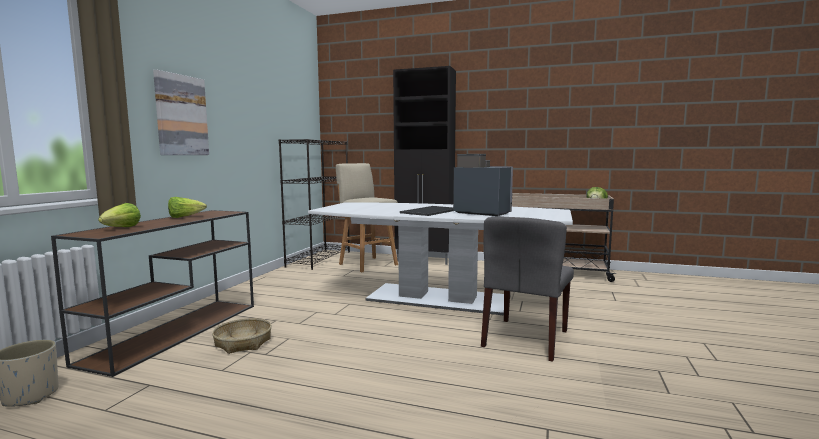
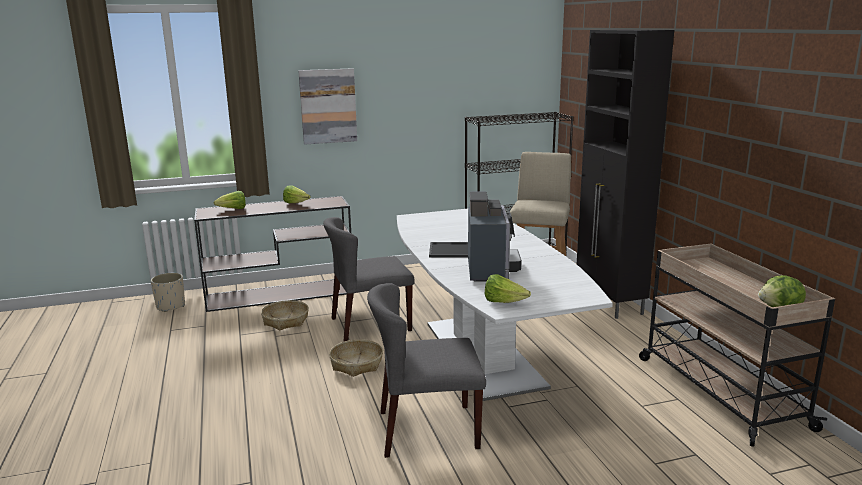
camera: 55 degrees right, 10 degrees up
none -> grey chair [323,217,415,341]
none -> basket [329,339,383,377]
none -> lettuce [485,274,531,303]

